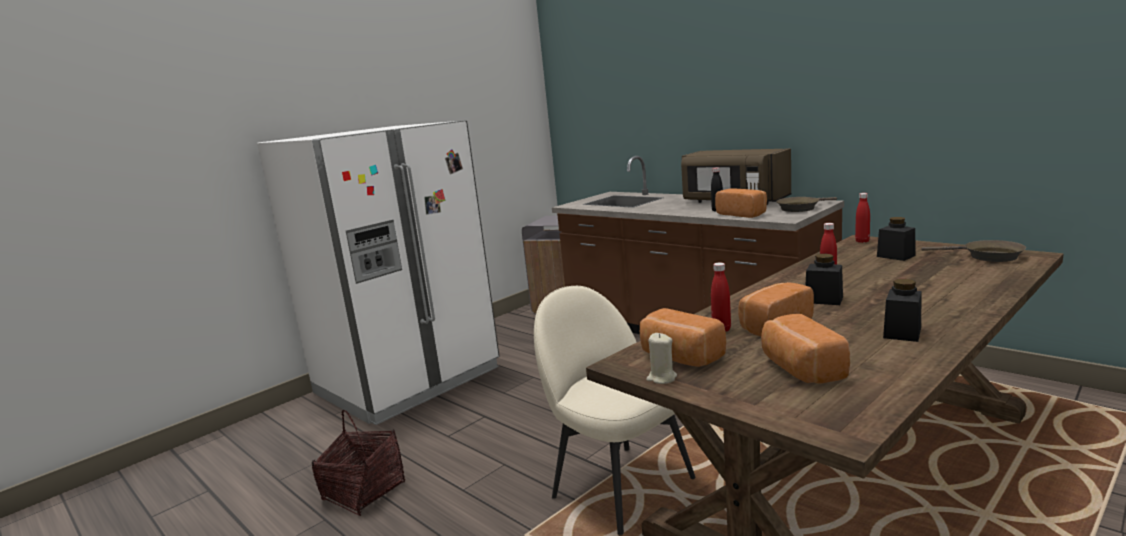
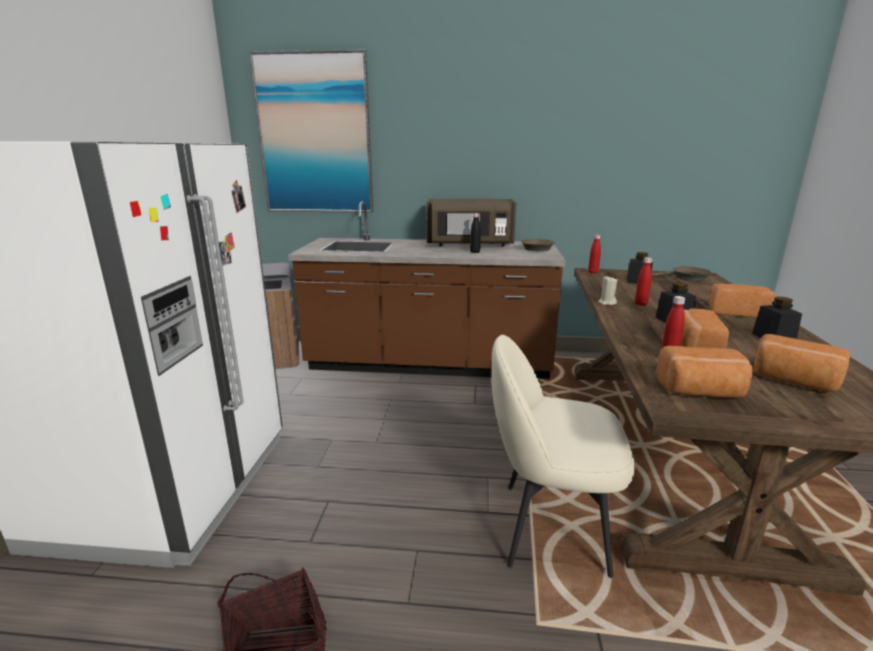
camera: 40 degrees left, 5 degrees up
beige candle [646,333,677,384] -> beige candle moved to [598,276,617,305]
bread [715,189,767,218] -> bread moved to [709,284,776,317]
none -> picture [249,49,373,213]

